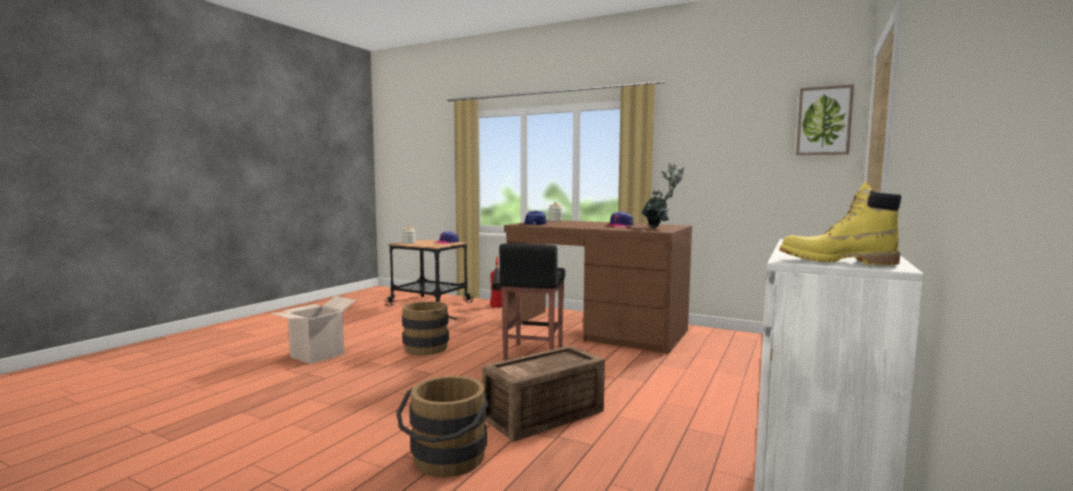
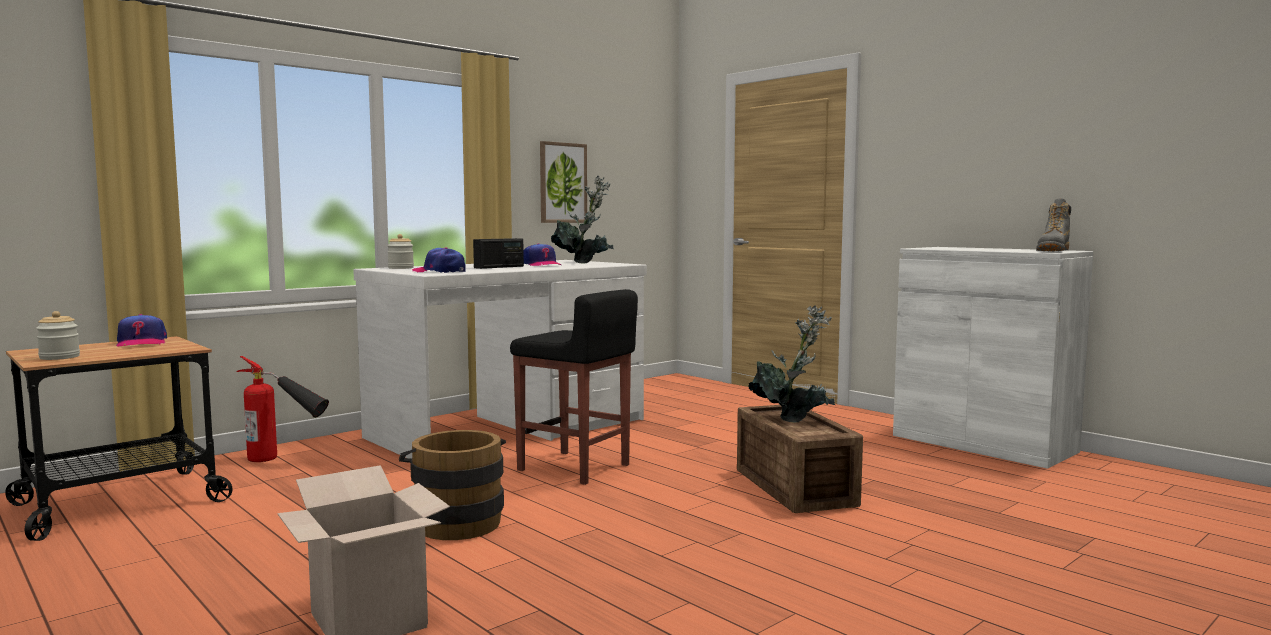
camera: 70 degrees left, 0 degrees up
brown bucket [396,376,488,477] -> none
brown desk [504,220,692,354] -> white desk [353,260,647,459]
yellow boot [779,182,901,265] -> grey boot [1036,198,1071,251]
picture [796,84,854,155] -> picture moved to [540,141,587,223]
none -> radio [473,238,524,269]
none -> potted plant [749,306,835,422]

